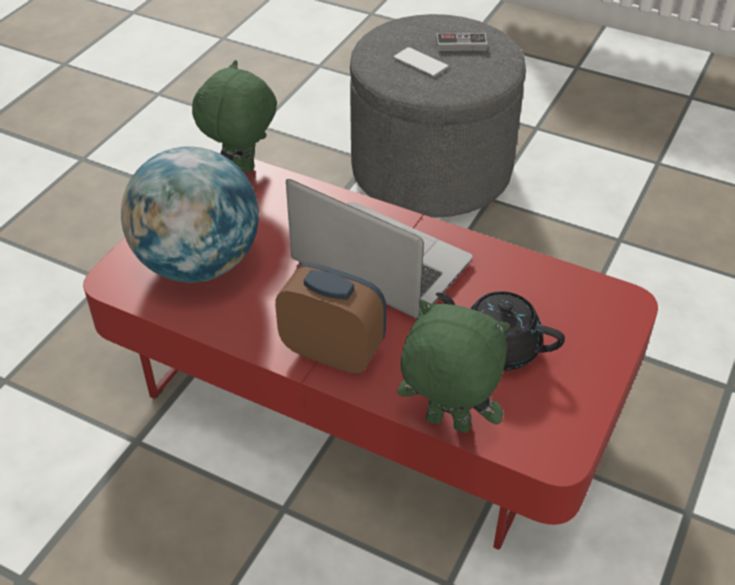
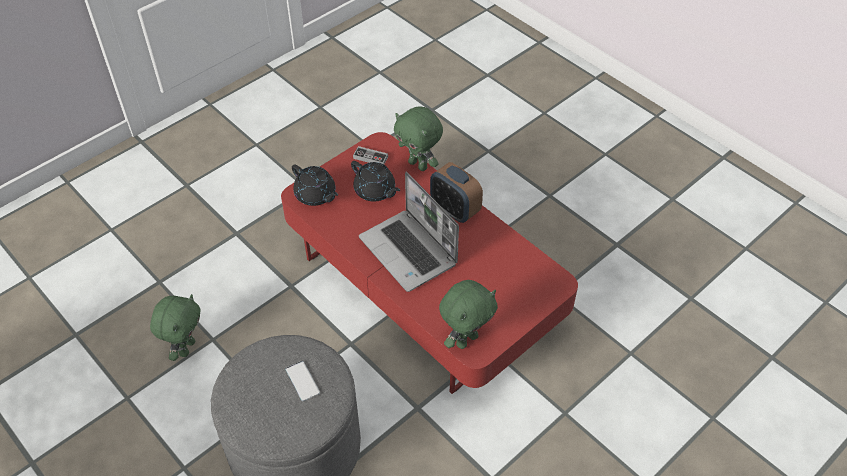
camera: 160 degrees left, 5 degrees up
globe [121,147,259,283] -> none
game controller [436,33,488,51] -> game controller moved to [353,146,388,164]
none -> green plush toy [150,294,201,361]
none -> black teapot [292,165,338,206]

